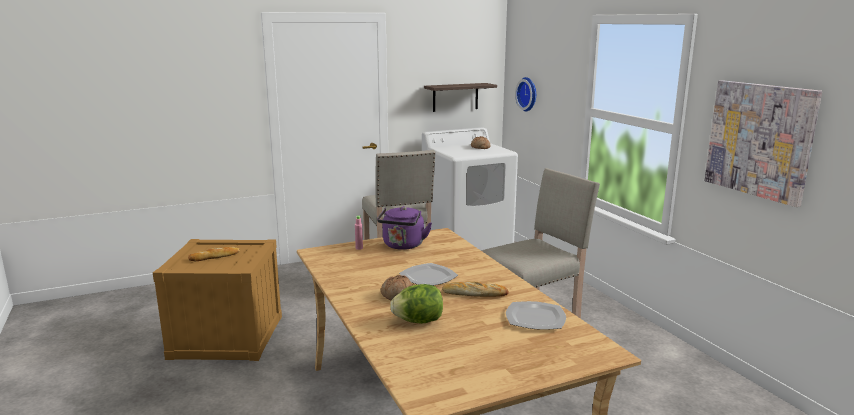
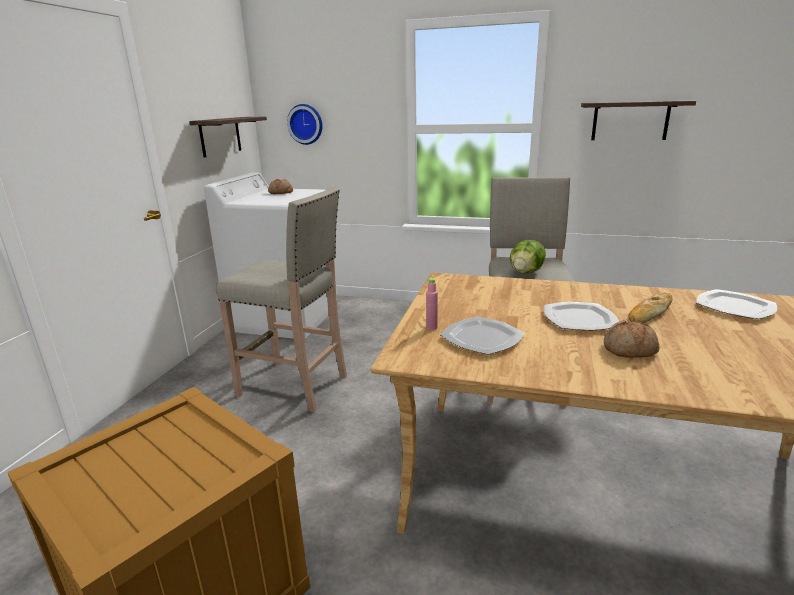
camera: 50 degrees left, 5 degrees up
bread [188,247,240,261] -> none
purple kettle [377,206,432,250] -> none
lettuce [390,284,443,324] -> lettuce moved to [510,240,546,274]
picture [704,80,822,207] -> shelf [581,100,696,140]
none -> plate [440,316,525,355]

